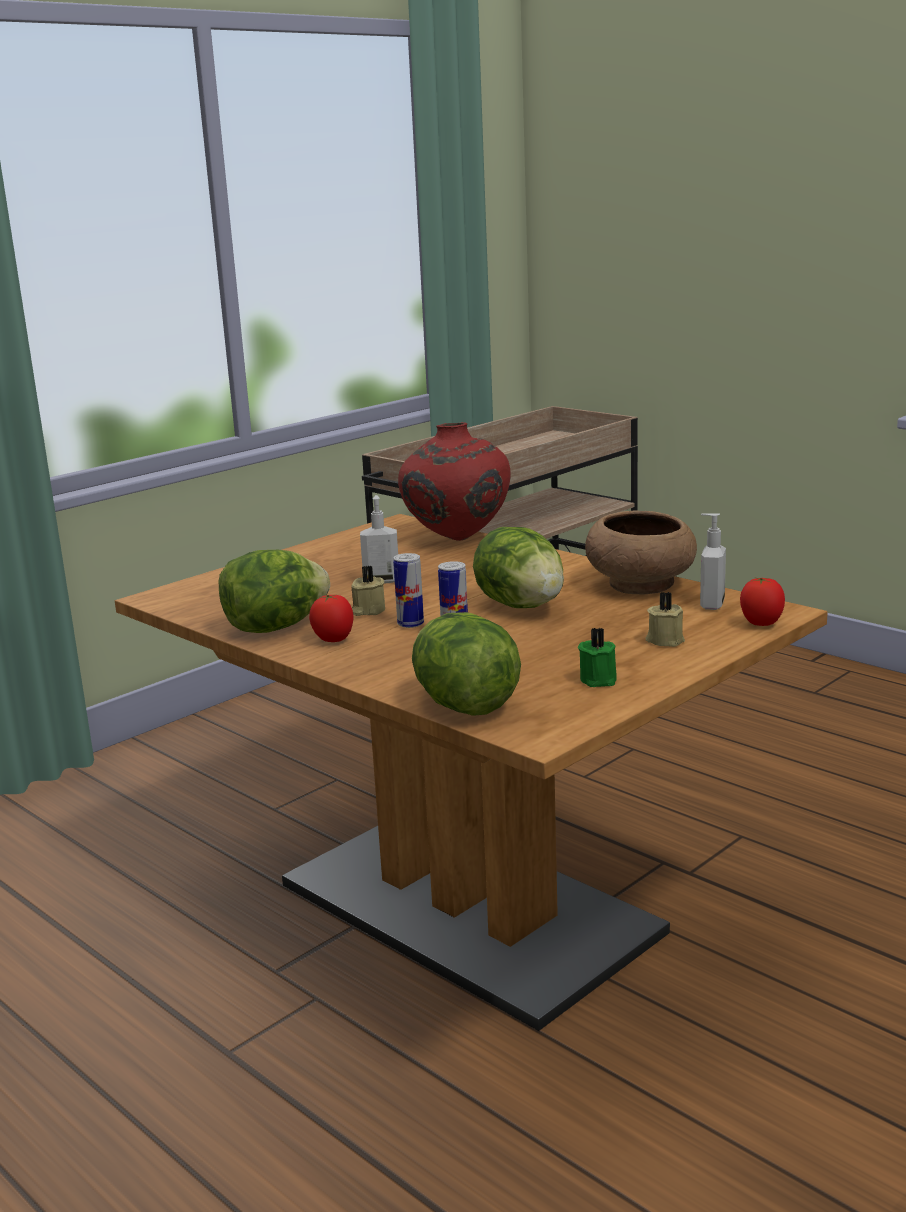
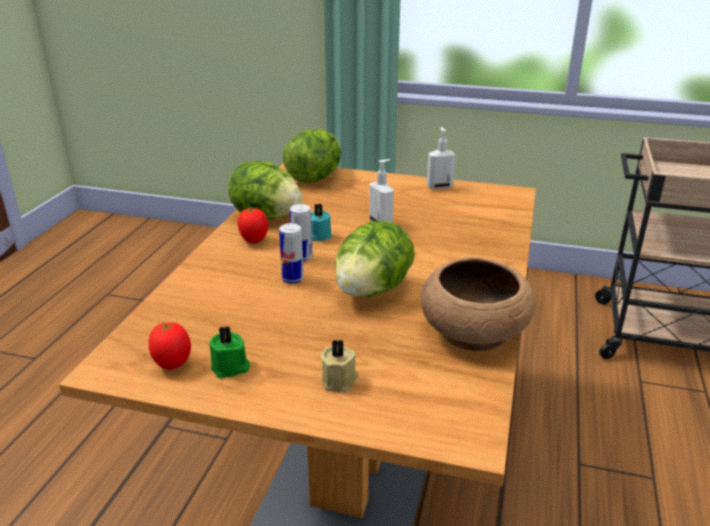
camera: 60 degrees right, 10 degrees up
beige candle [351,566,385,616] -> turquoise candle [311,203,332,241]
red vase [398,422,511,541] -> none
lettuce [412,612,521,716] -> lettuce moved to [283,129,341,183]
soap dispenser [700,513,726,610] -> soap dispenser moved to [427,127,456,190]
tomato [740,577,785,626] -> tomato moved to [149,322,191,370]

